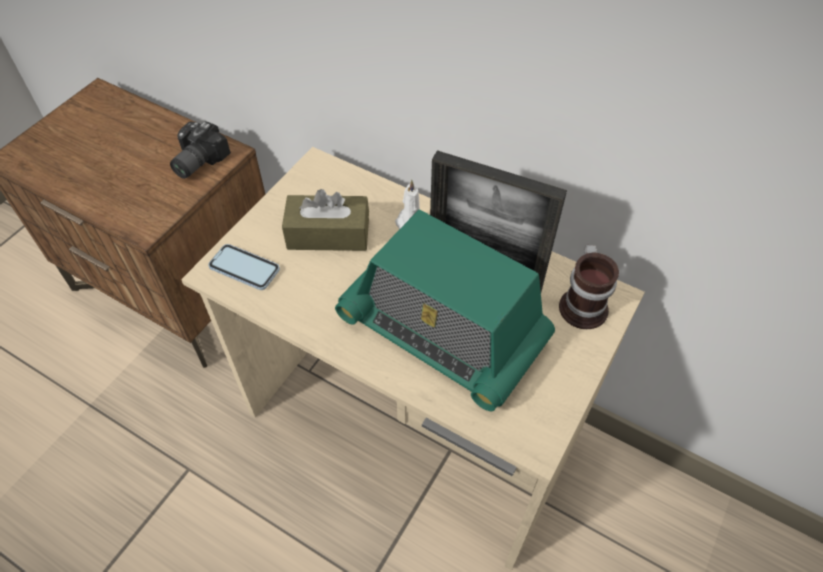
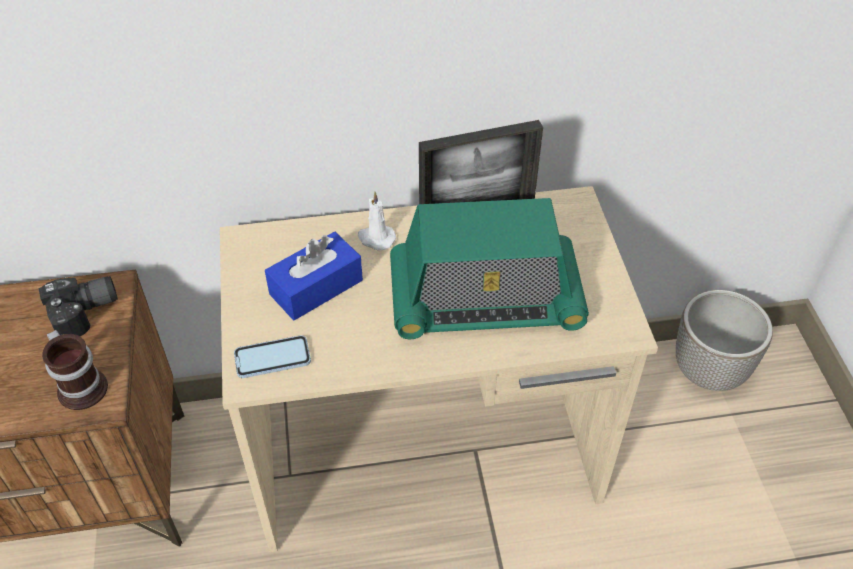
camera: 40 degrees left, 5 degrees down
camera [170,121,231,179] -> camera turned 105 degrees counterclockwise [38,276,118,336]
brown tissue box [282,189,369,251] -> blue tissue box [265,232,363,320]
mug [559,245,619,329] -> mug moved to [42,330,108,410]
none -> planter [676,290,773,391]

